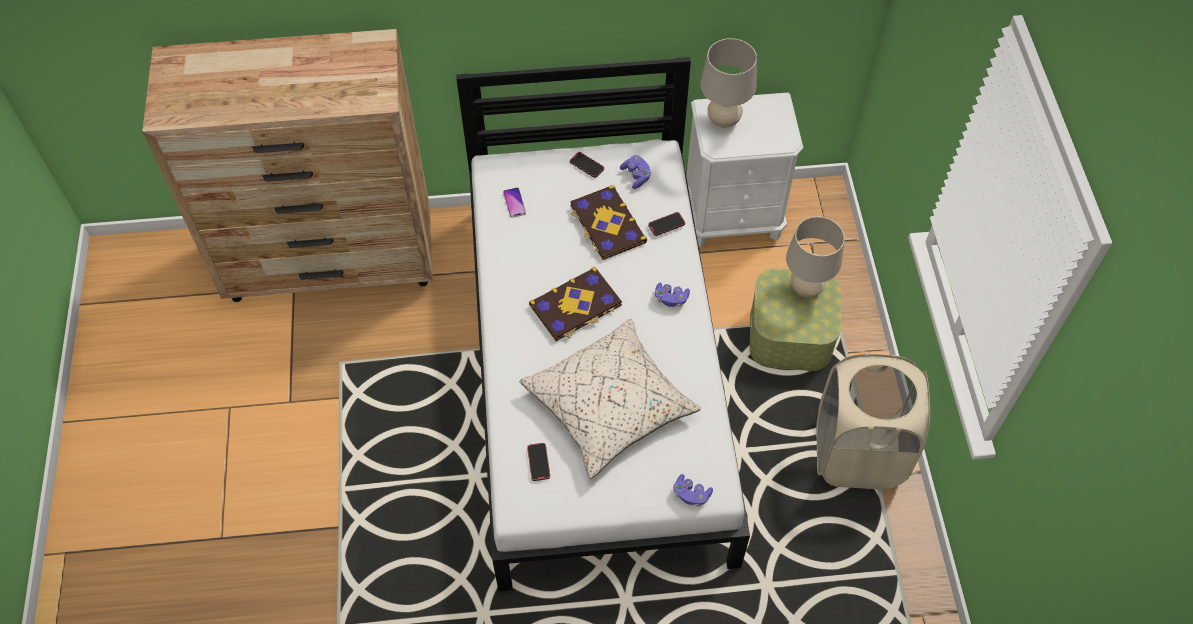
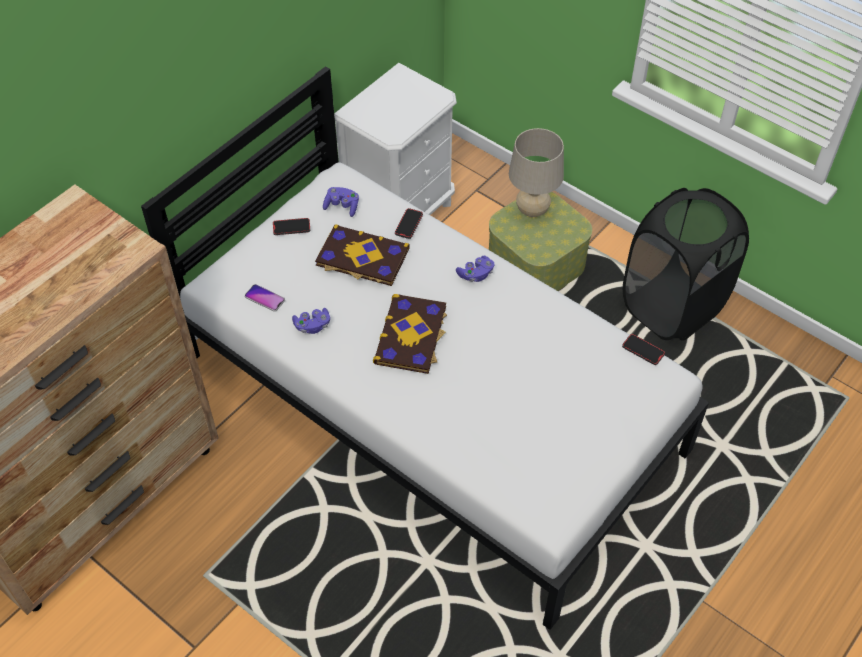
camera: 45 degrees left, 5 degrees down
beige pillow [520,319,701,479] -> none
phone [527,443,550,481] -> phone moved to [622,334,665,365]
purple game controller [673,474,713,506] -> purple game controller moved to [292,308,330,334]
beige table lamp [700,38,757,128] -> none
beige laundry basket [816,353,930,490] -> black laundry basket [623,188,749,341]

